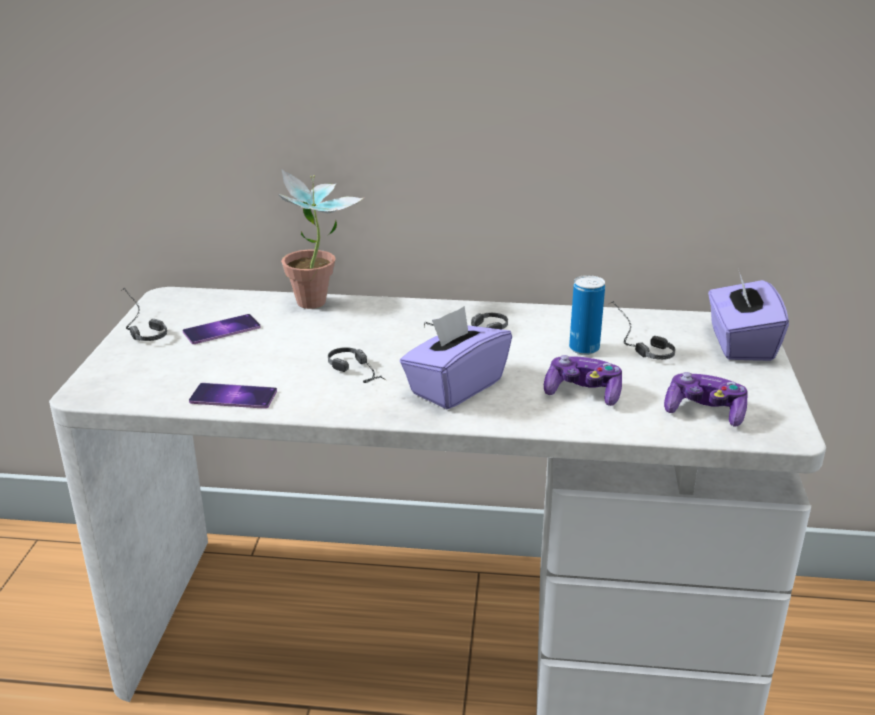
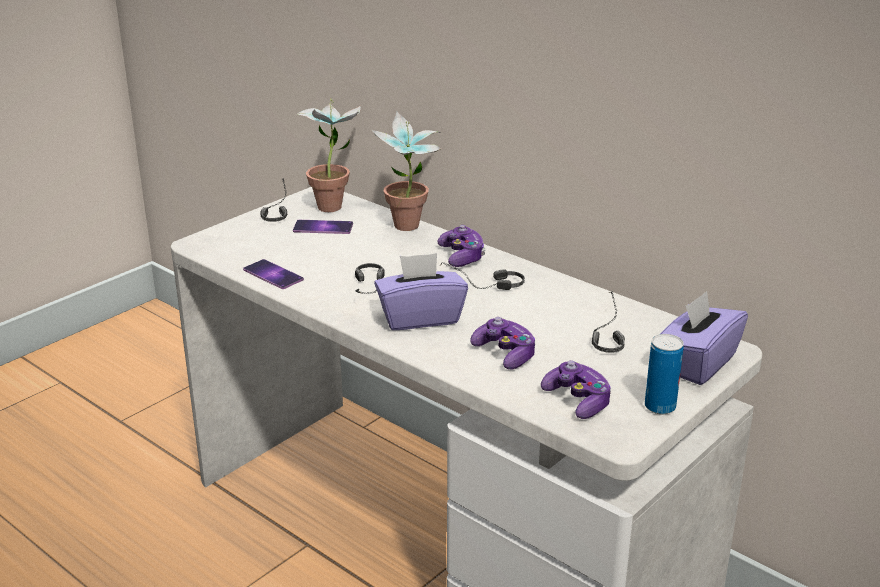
camera: 35 degrees right, 0 degrees up
can [569,275,605,355] -> can moved to [645,334,684,414]
none -> potted plant [296,98,361,212]
none -> game controller [437,225,486,267]

